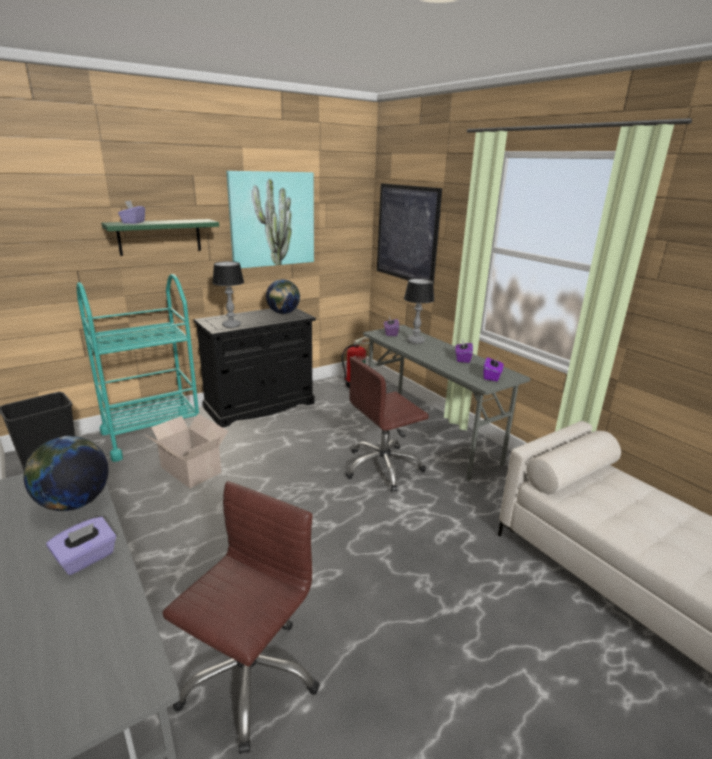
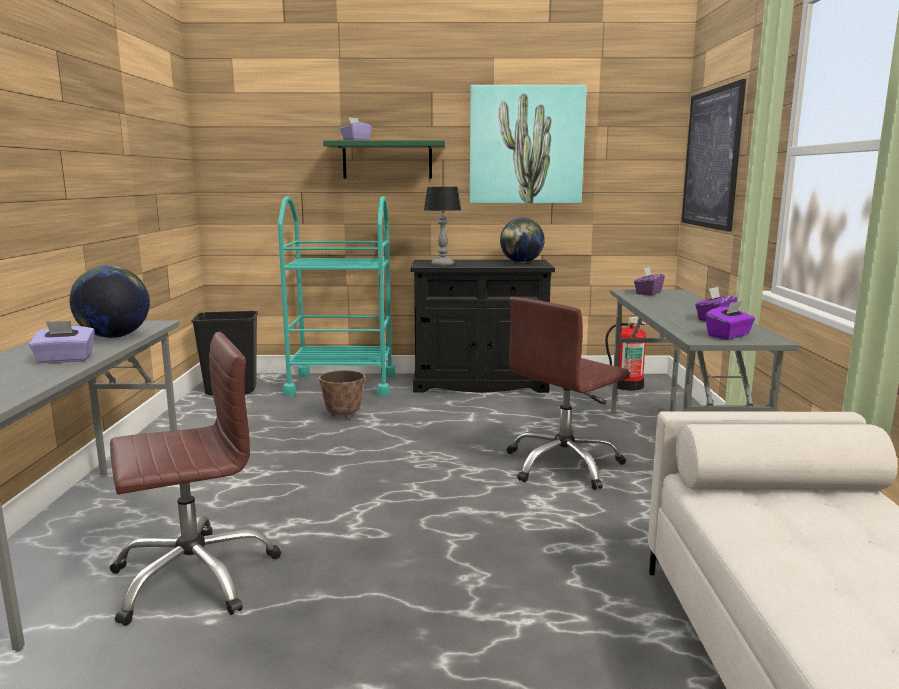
camera: 35 degrees right, 10 degrees down
cardboard box [144,414,228,488] -> planter [319,370,365,420]
brown office chair [346,357,429,492] -> brown office chair turned 45 degrees counterclockwise [507,297,630,490]
table lamp [404,278,435,344] -> none

